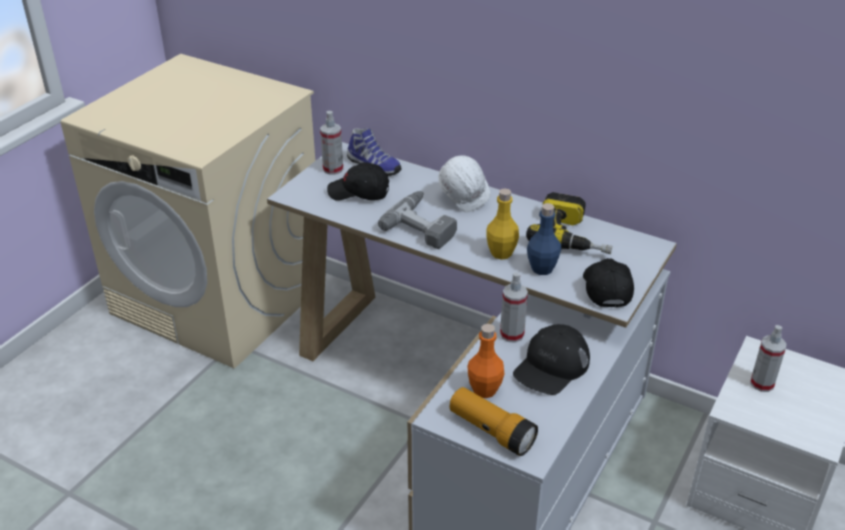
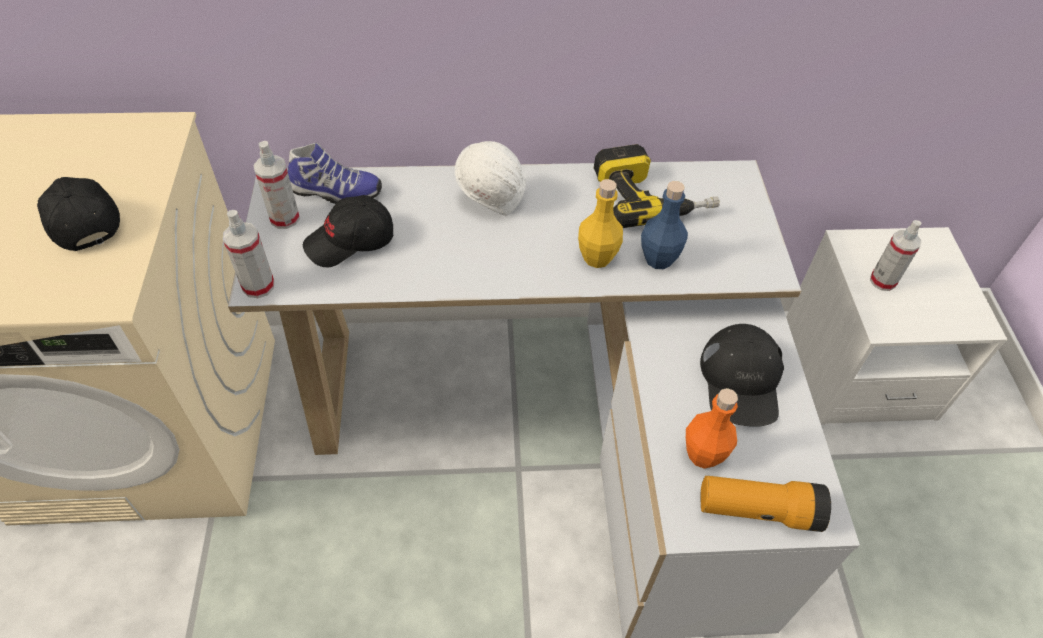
camera: 35 degrees left, 15 degrees up
power drill [378,191,457,249] -> none
spray bottle [500,272,528,343] -> spray bottle moved to [223,210,274,298]
black cap [583,258,634,308] -> black cap moved to [37,177,120,251]

